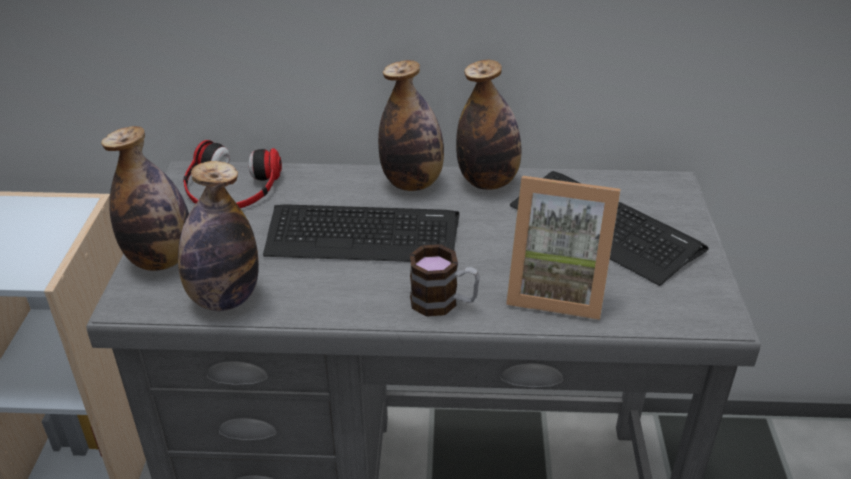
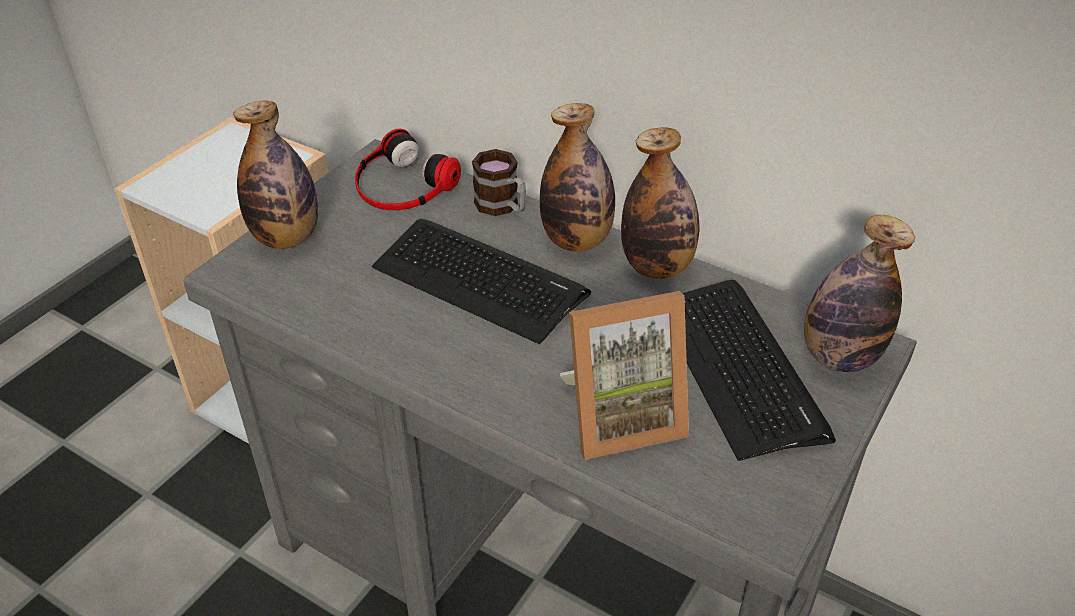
camera: 30 degrees right, 5 degrees up
bottle [178,161,259,311] -> bottle moved to [804,215,915,372]
mug [410,244,480,317] -> mug moved to [472,149,526,216]
picture frame [506,176,621,320] -> picture frame turned 60 degrees counterclockwise [560,291,689,460]

